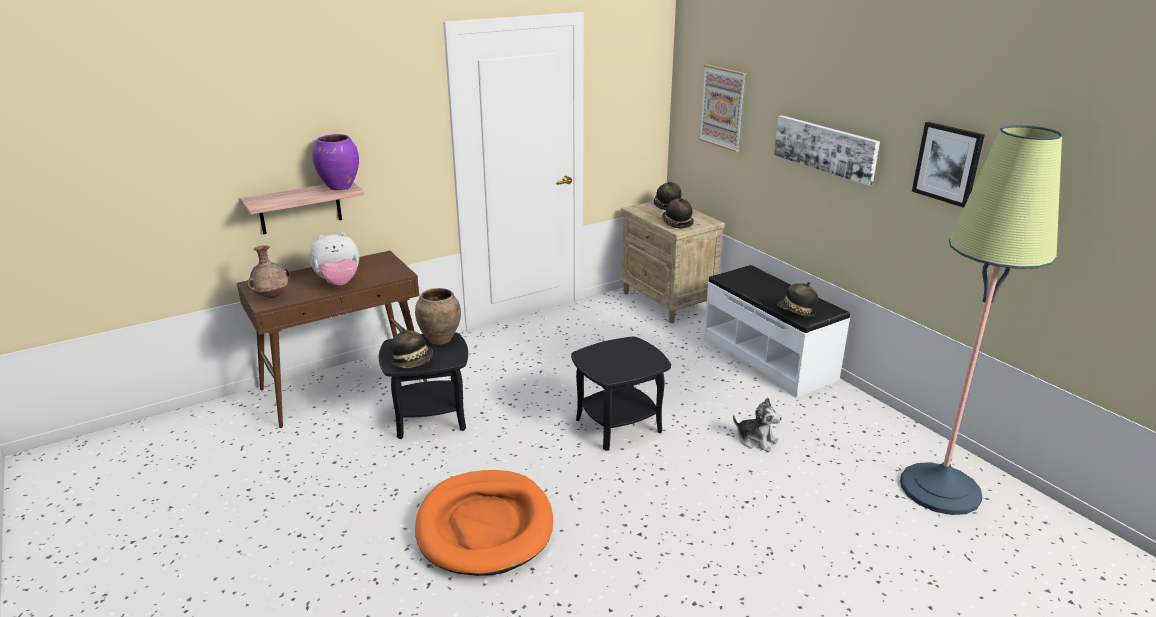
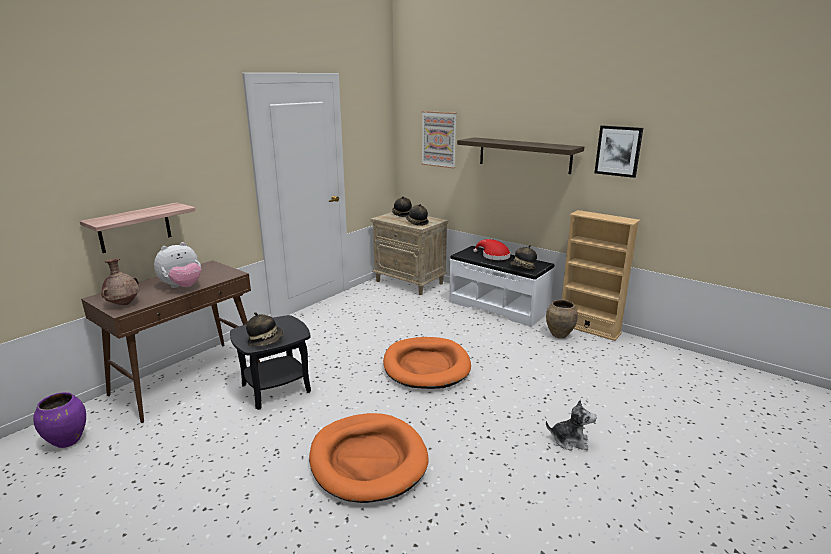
camera: 20 degrees left, 5 degrees down
purple vase [312,134,359,190] -> purple vase moved to [33,392,86,448]
brown vase [415,288,461,345] -> brown vase moved to [546,300,578,338]
black side table [571,337,671,451] -> orange dog bed [383,337,471,389]
plush toy [733,397,782,452] -> plush toy moved to [546,399,597,451]
picture [774,115,880,186] -> shelf [457,137,584,174]
floor lamp [901,125,1062,515] -> none
none -> red hat [473,239,510,260]
none -> beige bookcase [562,210,640,341]

